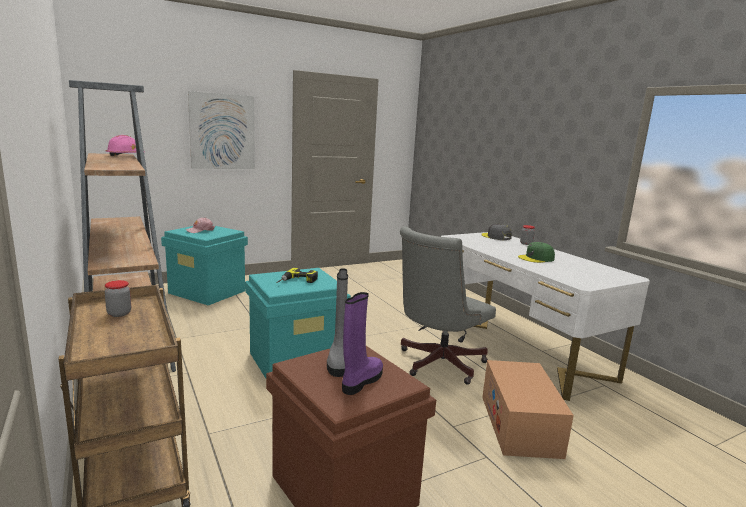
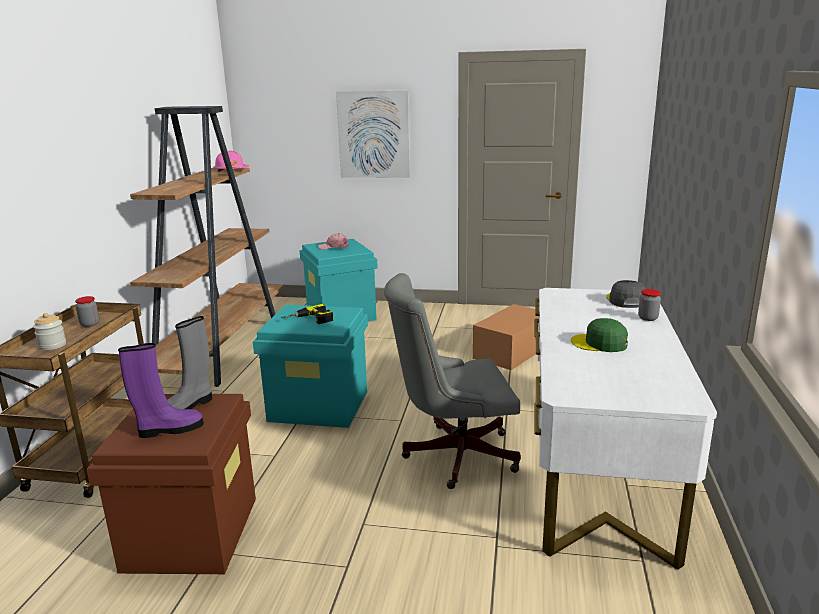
camera: 40 degrees right, 5 degrees up
cardboard box [482,360,574,459] -> cardboard box moved to [473,304,539,370]
none -> jar [33,313,66,350]

